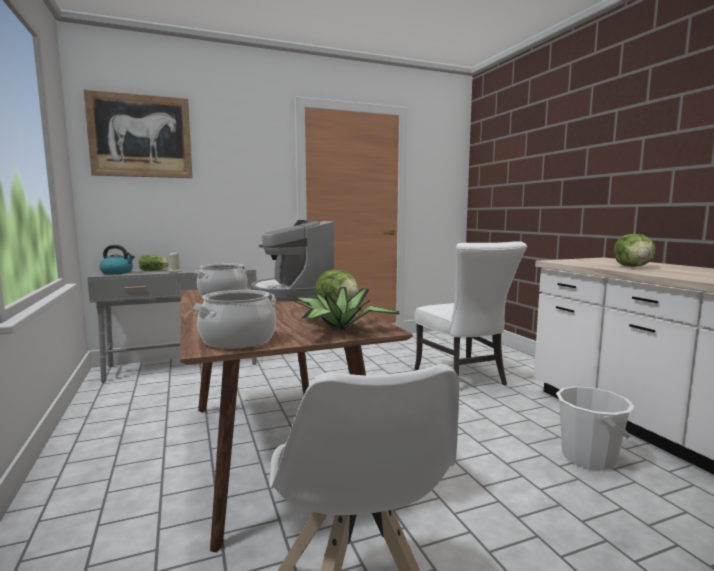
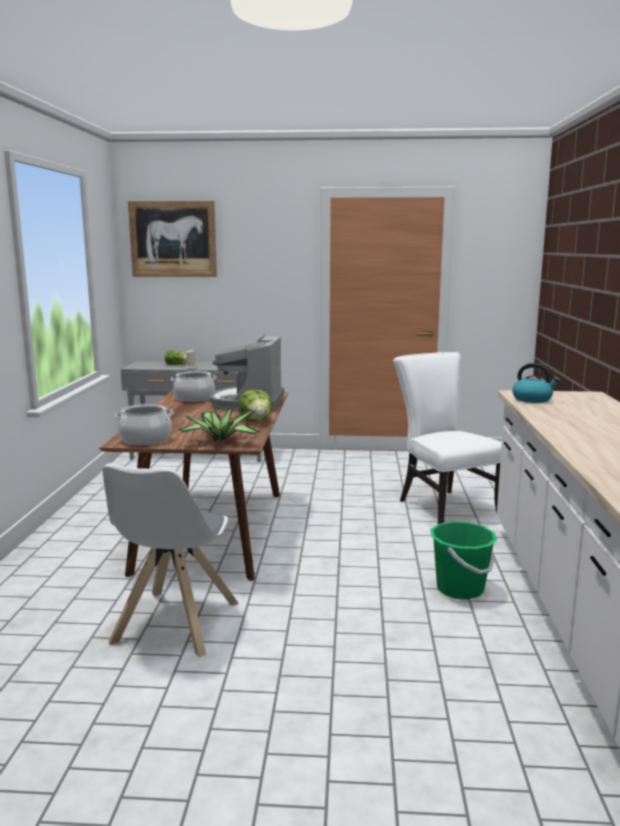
camera: 25 degrees right, 5 degrees up
kettle [99,245,135,274] -> kettle moved to [512,363,560,403]
white chair [414,241,527,386] -> white chair turned 150 degrees clockwise [393,352,502,524]
white bucket [556,386,634,470] -> green bucket [430,521,497,600]
lettuce [614,234,656,267] -> none

